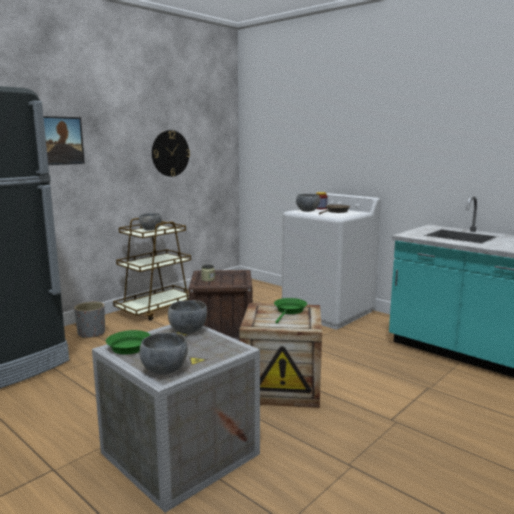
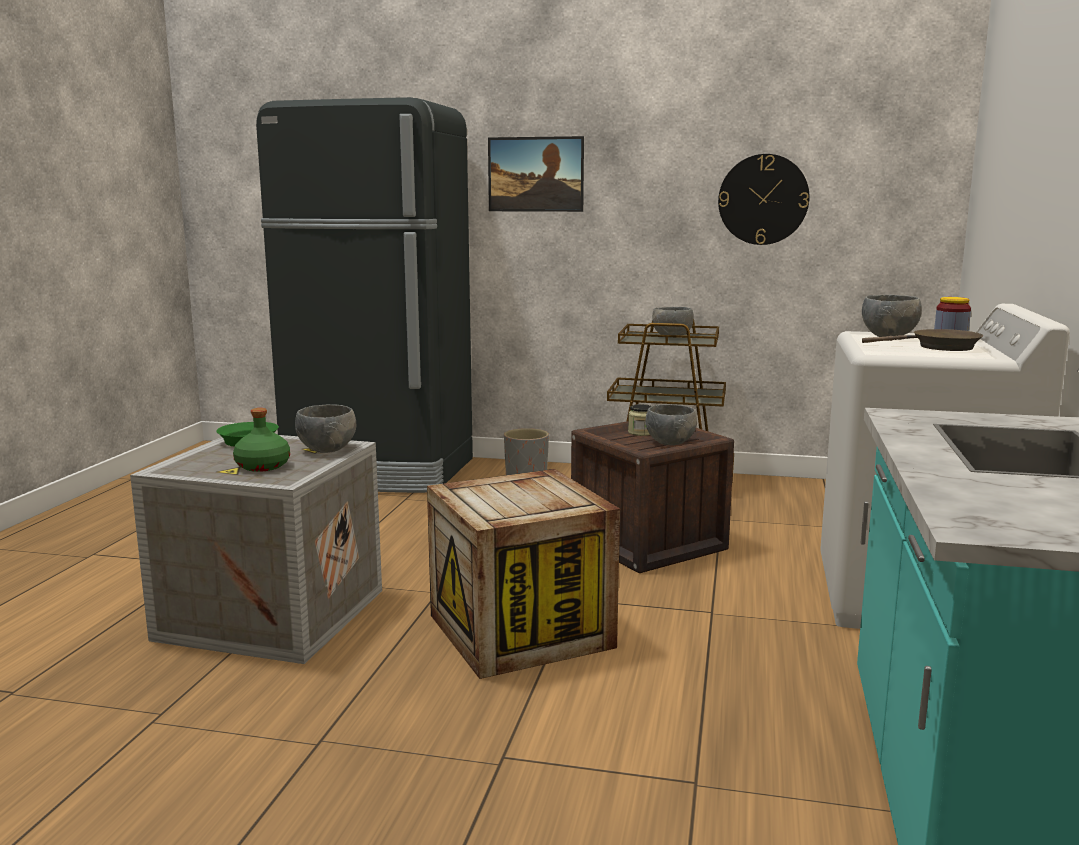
camera: 60 degrees right, 0 degrees up
grey bowl [140,333,188,375] -> grey bowl moved to [646,404,697,445]
green frying pan [274,298,307,324] -> none
none -> green bottle [233,408,290,472]

